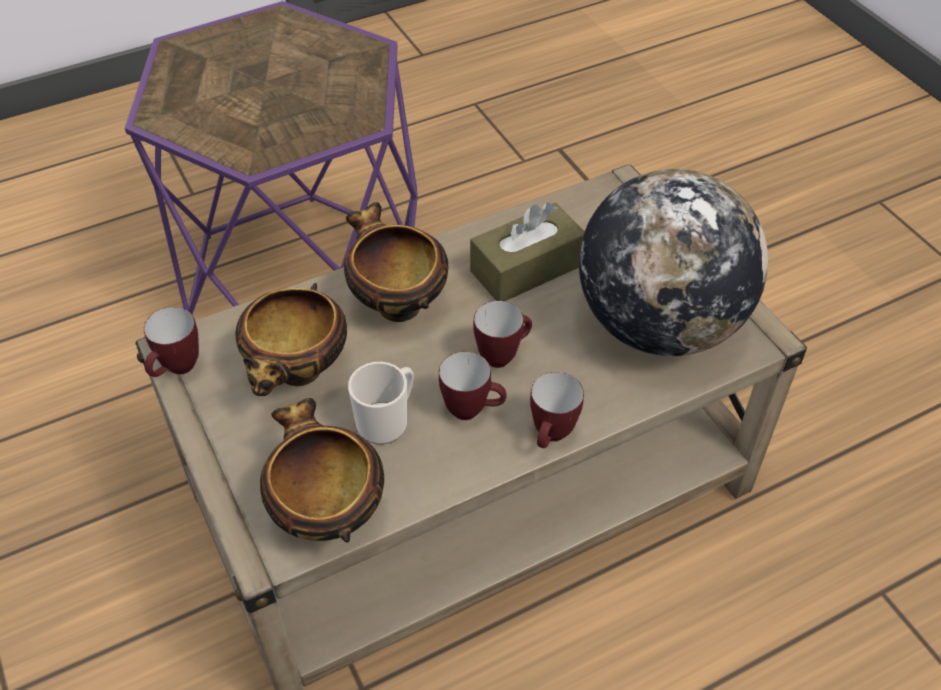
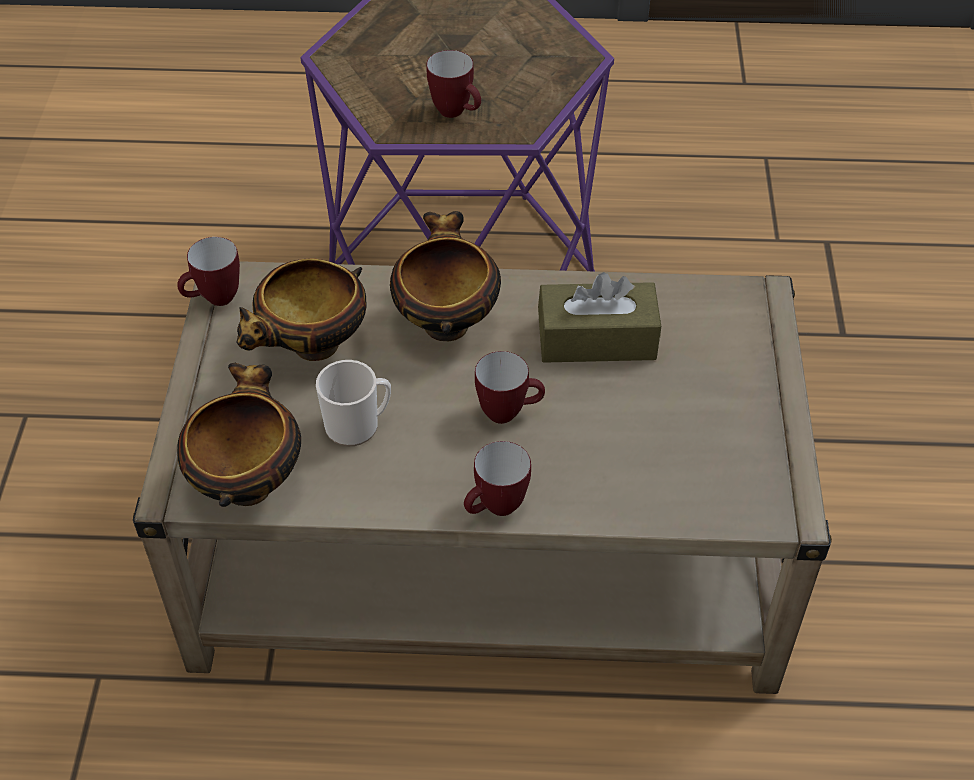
camera: 30 degrees right, 0 degrees up
mug [439,351,507,420] -> mug moved to [427,50,481,118]
globe [579,169,768,356] -> none

